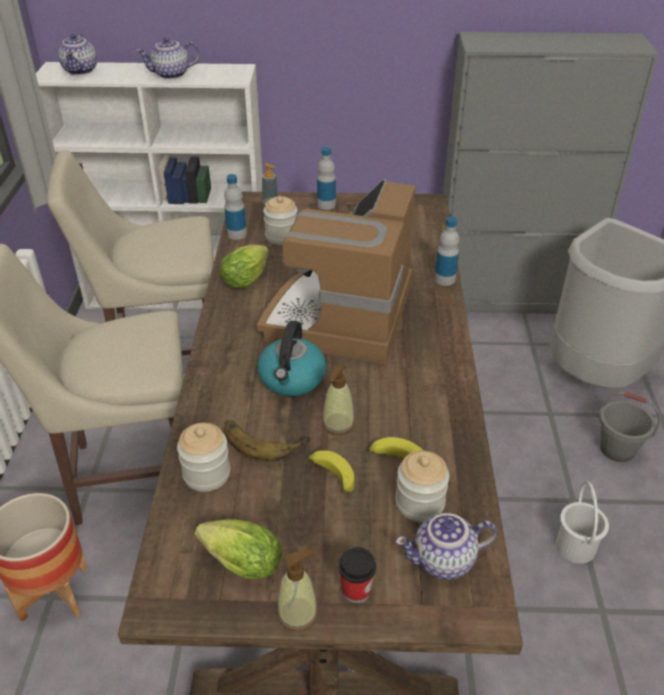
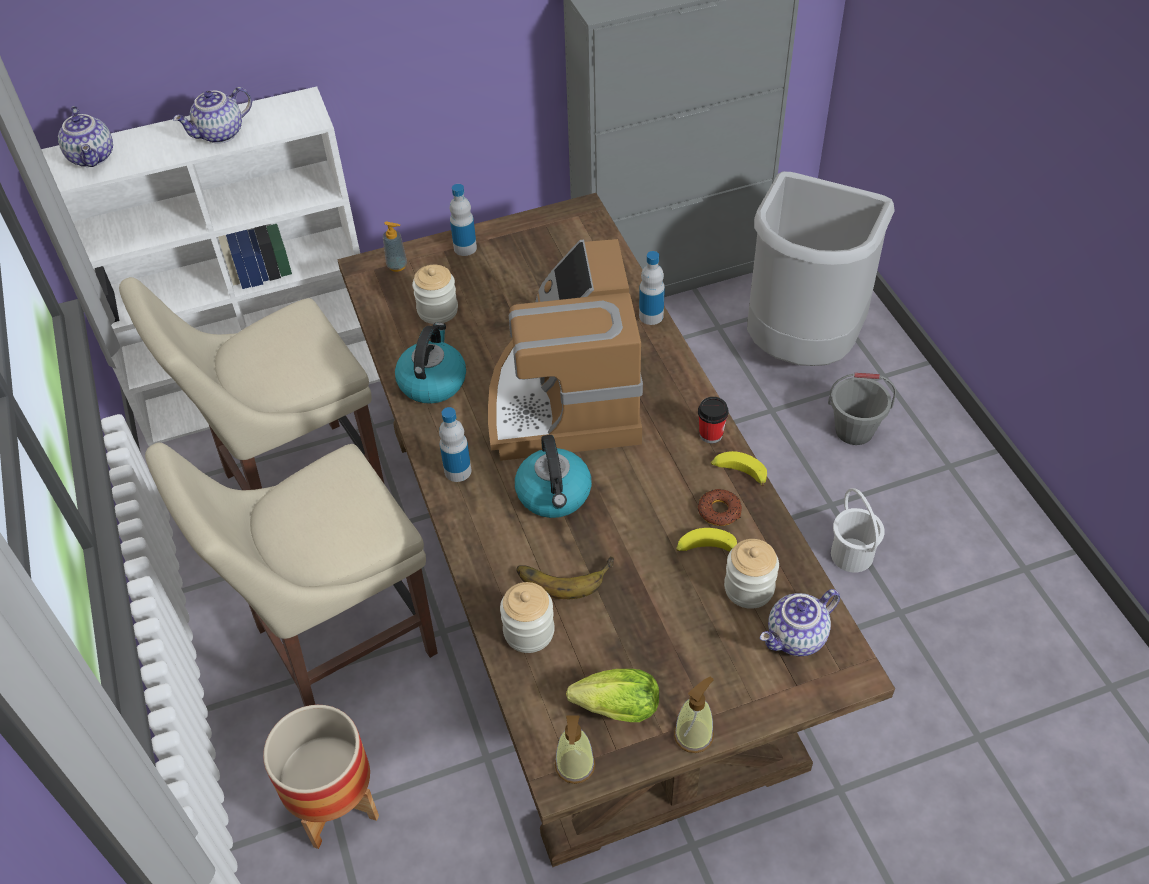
camera: 20 degrees left, 10 degrees up
lettuce [220,245,269,288] -> kettle [395,323,466,404]
bottle [224,174,247,240] -> bottle moved to [439,407,471,482]
banana [309,450,354,494] -> banana moved to [711,451,767,486]
soap dispenser [322,364,355,435] -> soap dispenser moved to [555,715,595,784]
cup [339,547,376,603] -> cup moved to [698,397,729,443]
none -> donut [698,489,742,526]

